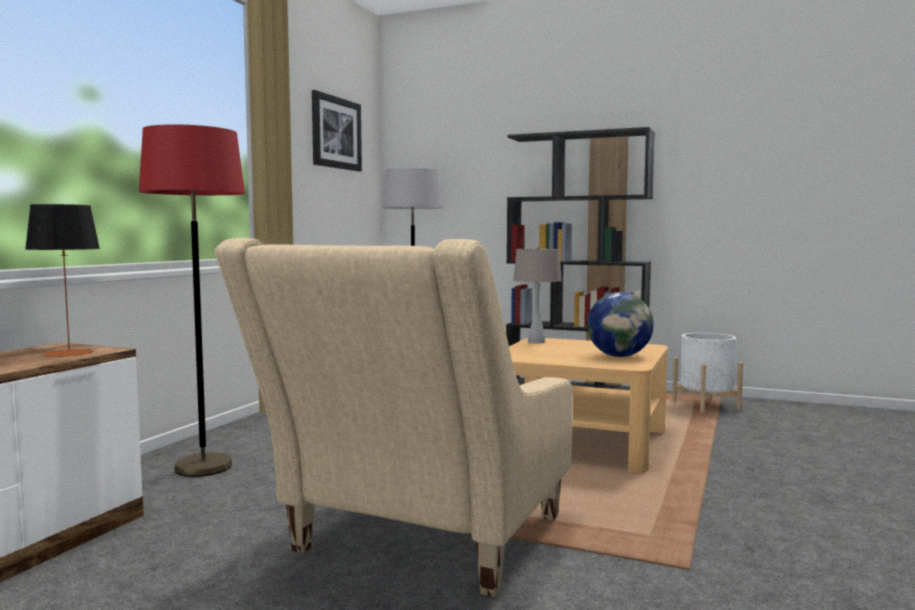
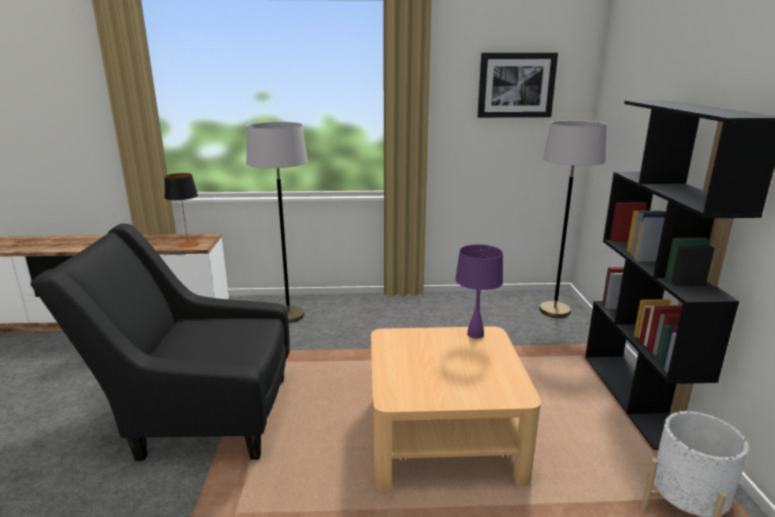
camera: 65 degrees right, 15 degrees up
red floor lamp [139,124,245,477] -> grey floor lamp [246,122,308,323]
beige armchair [215,238,573,597] -> black armchair [30,224,290,461]
beige table lamp [513,247,562,343] -> purple table lamp [455,244,503,339]
globe [587,292,654,357] -> none

